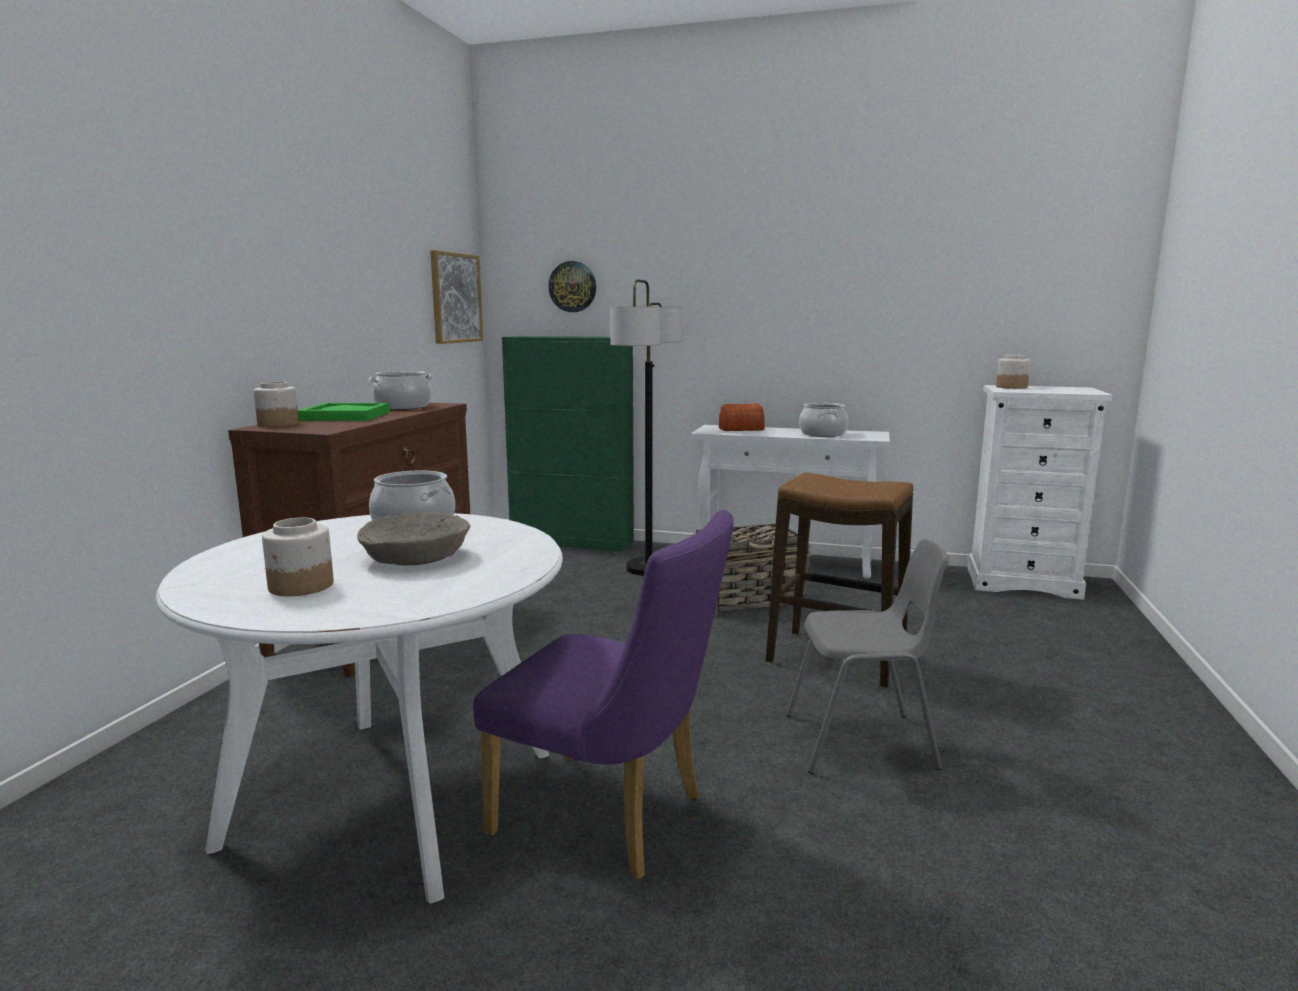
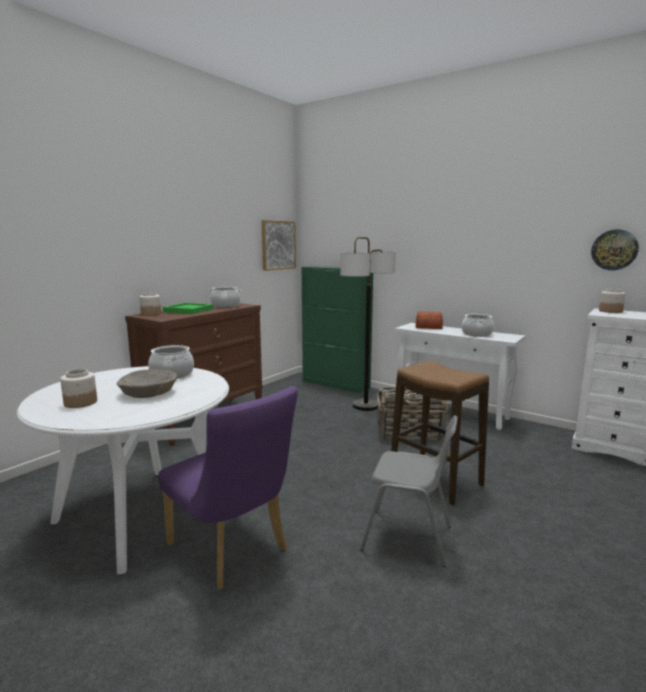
camera: 20 degrees right, 0 degrees up
wall clock [548,261,596,312] -> wall clock moved to [591,230,639,270]

